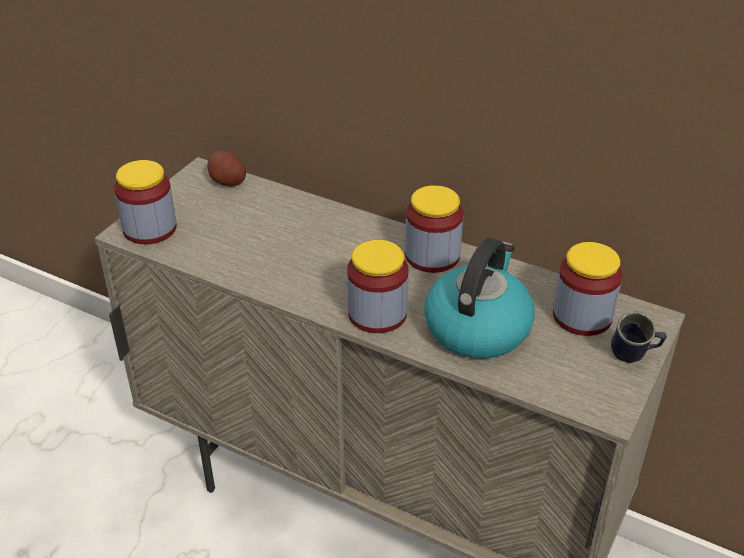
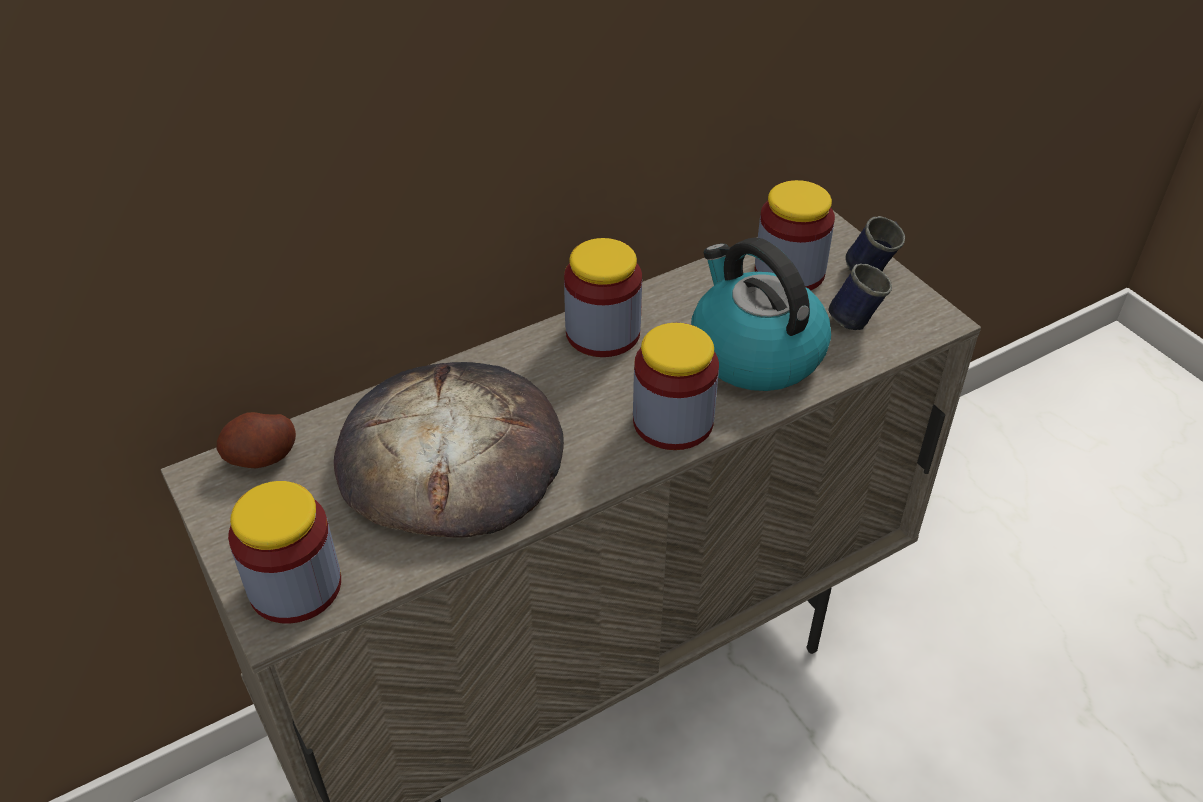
camera: 60 degrees left, 5 degrees up
none -> bread [334,362,564,538]
none -> blue mug [828,263,892,330]

